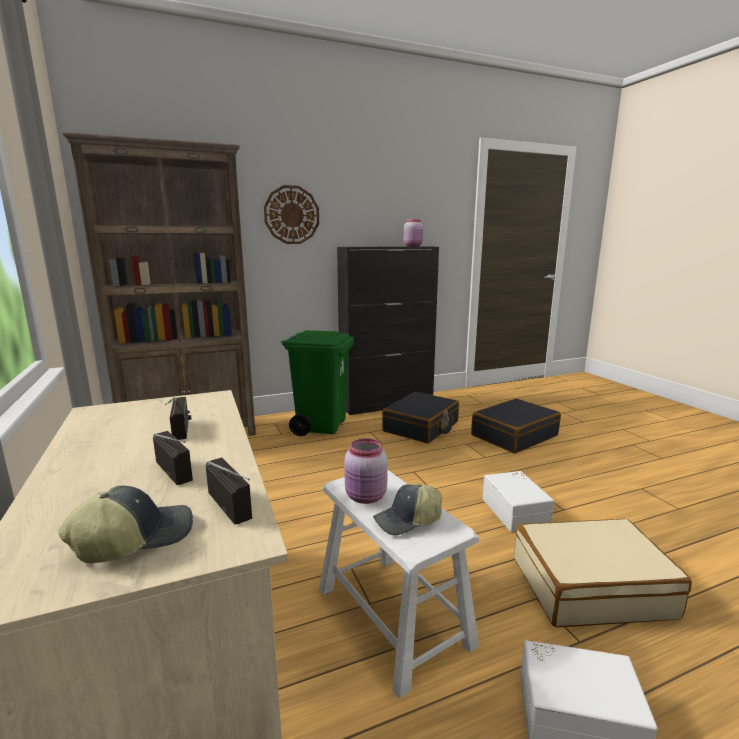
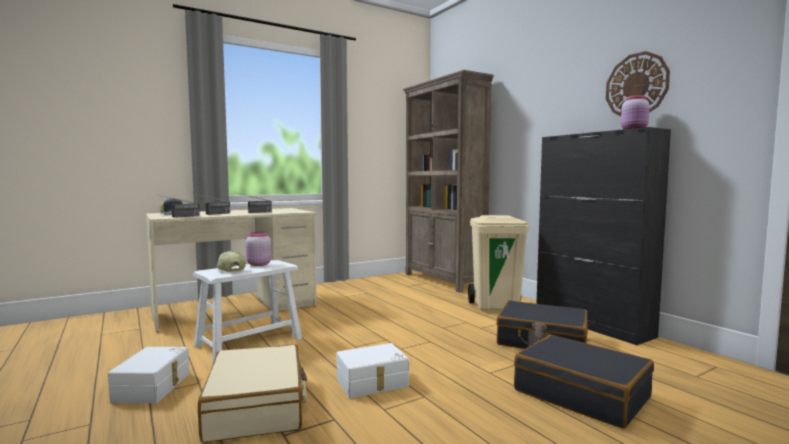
camera: 80 degrees right, 10 degrees down
wall clock [264,185,319,244] -> wall clock moved to [606,51,670,116]
green trash can [281,330,354,436] -> beige trash can [468,215,529,311]

